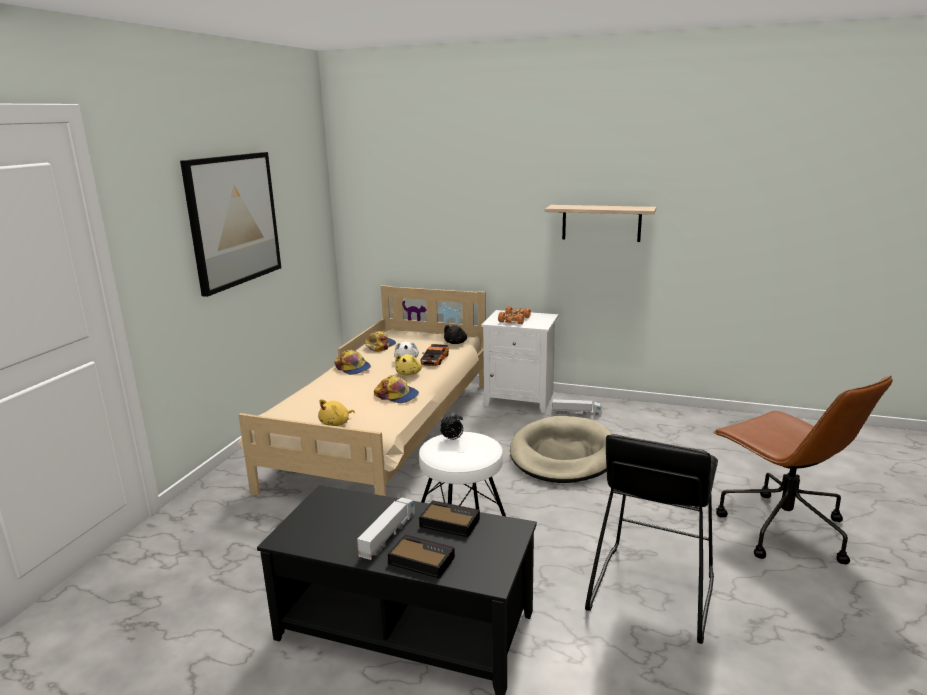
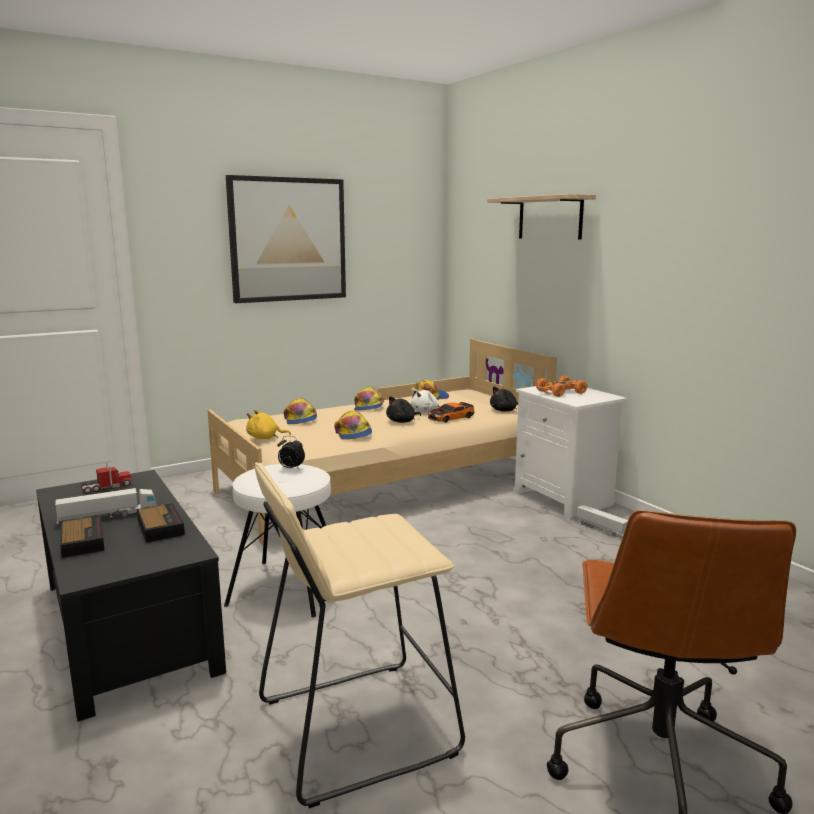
camera: 40 degrees right, 5 degrees down
yellow plush toy [395,354,422,376] -> black plush toy [386,396,421,423]
beige dog bed [510,416,613,483] -> none
shelf [545,205,656,242] -> shelf moved to [487,194,596,240]
black stool [585,434,718,644] -> beige stool [255,462,465,808]
none -> toy truck [81,463,132,494]
none -> cap [284,398,317,424]

